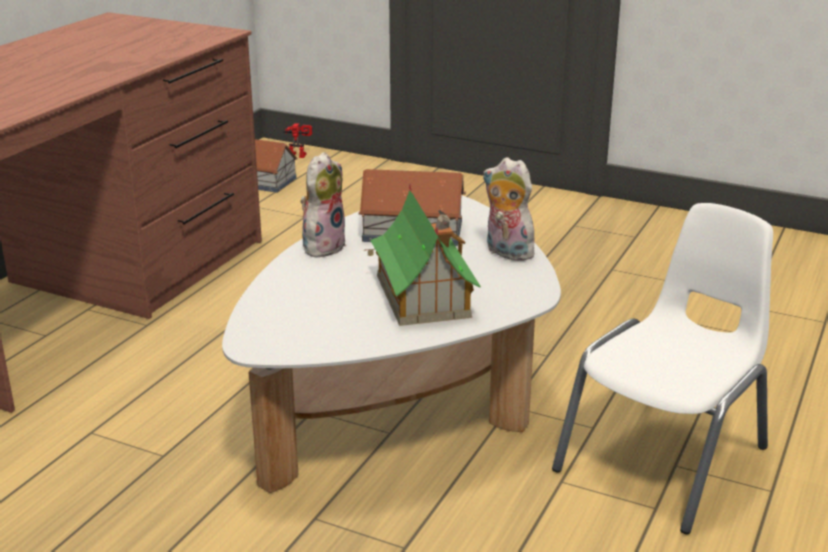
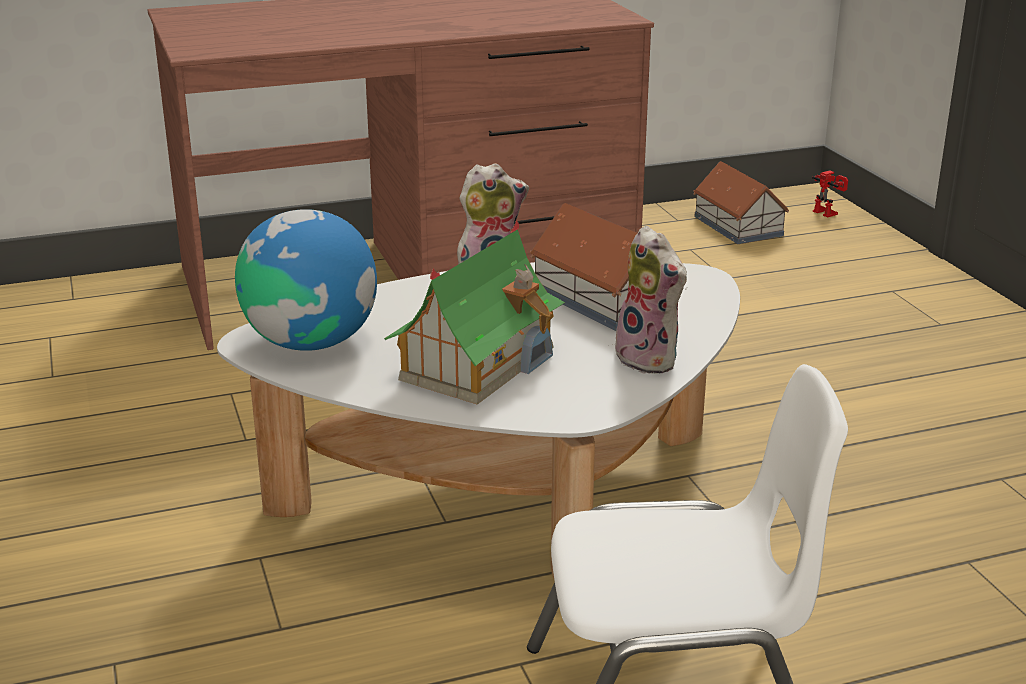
camera: 45 degrees right, 0 degrees up
plush toy [483,157,535,261] -> plush toy turned 150 degrees clockwise [614,226,687,374]
none -> globe [235,209,377,351]

